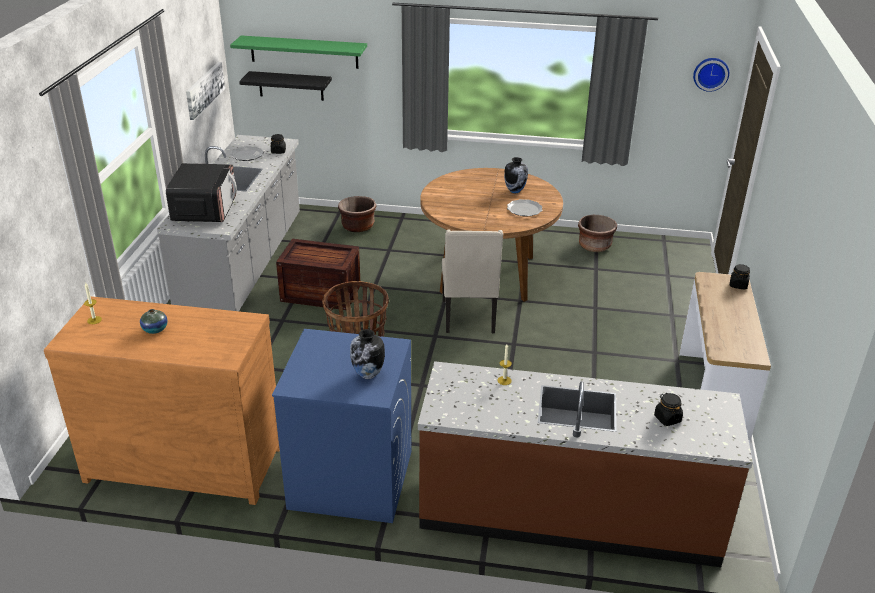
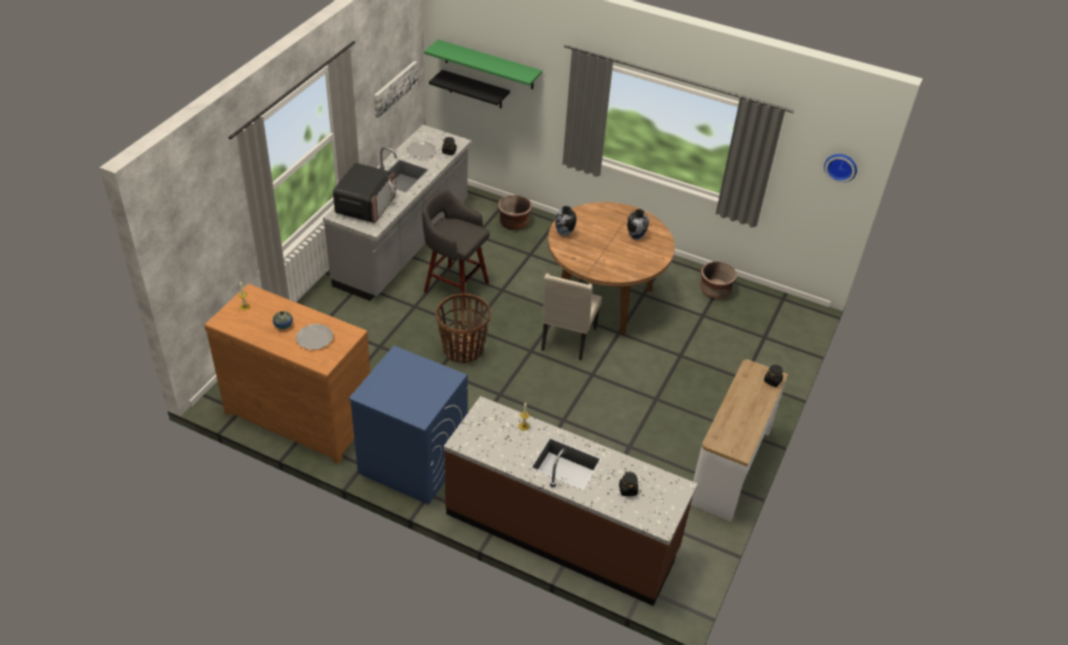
camera: 15 degrees right, 10 degrees up
crate [276,239,360,310] -> grey stool [422,189,490,308]
vase [350,329,385,379] -> vase moved to [555,206,577,236]
plate [507,199,542,216] -> plate moved to [296,324,333,350]

